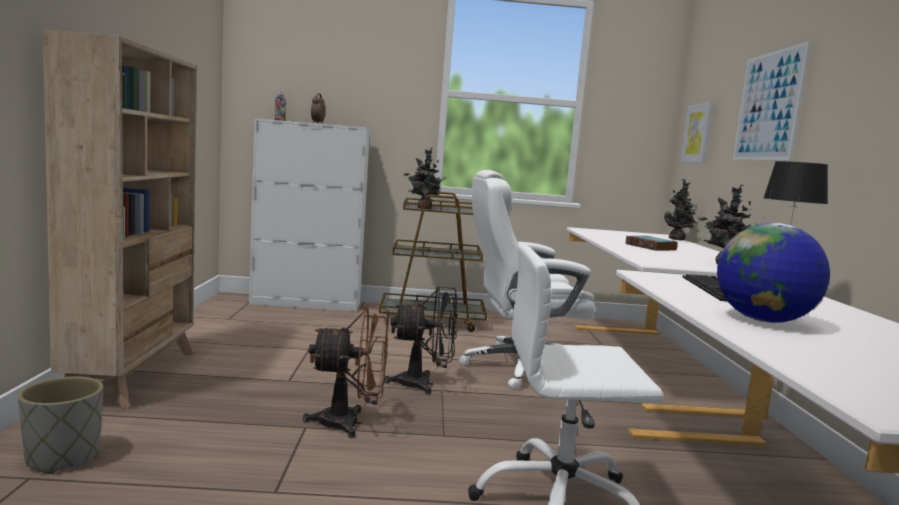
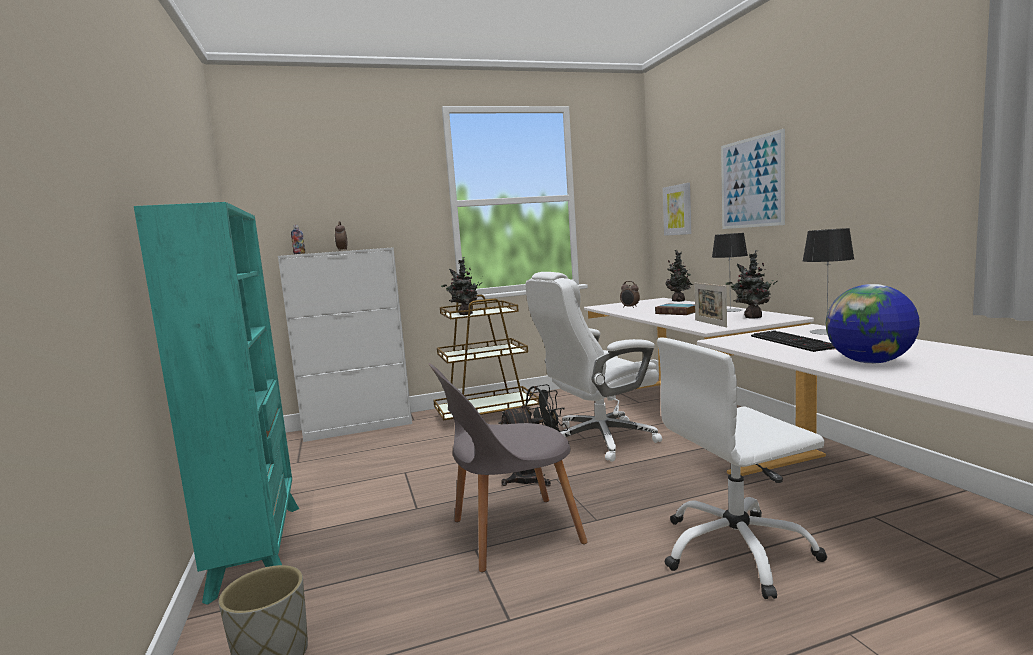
camera: 15 degrees left, 0 degrees up
beige bookcase [43,29,197,409] -> turquoise bookcase [134,202,299,605]
brown fan [303,307,389,438] -> grey chair [429,363,587,572]
none -> alarm clock [620,281,640,308]
none -> picture frame [695,283,727,327]
none -> table lamp [712,233,748,312]

